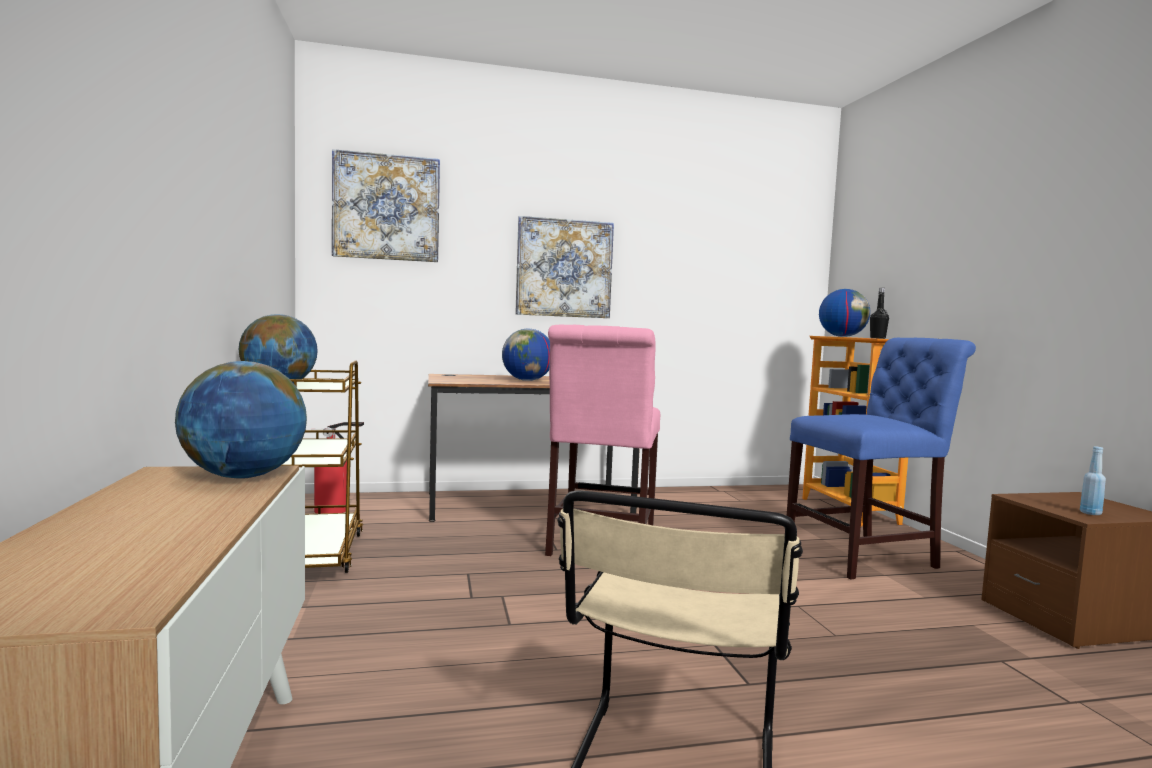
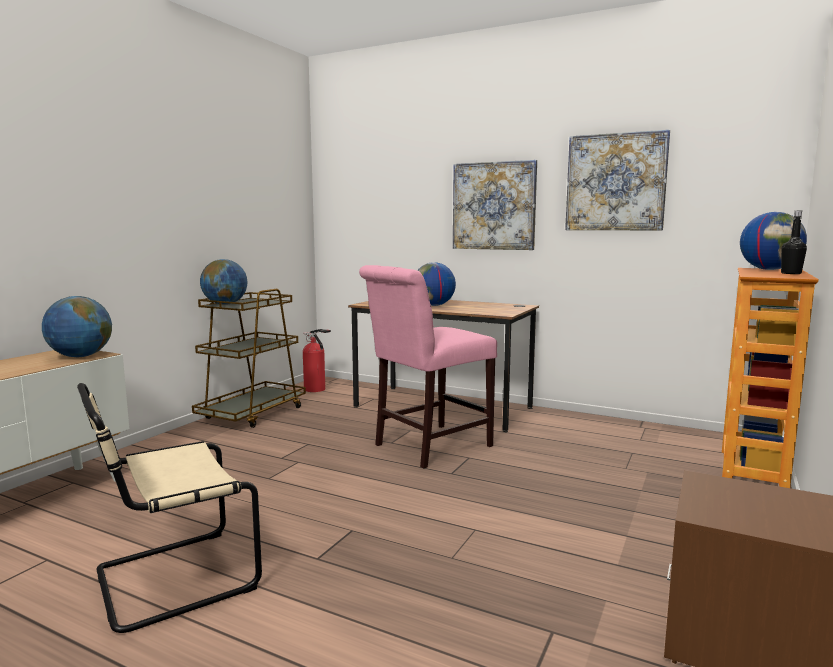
camera: 40 degrees right, 5 degrees up
picture [332,149,440,262] -> picture moved to [565,130,670,230]
blue chair [787,338,976,579] -> none
blue bottle [1080,446,1106,515] -> none

